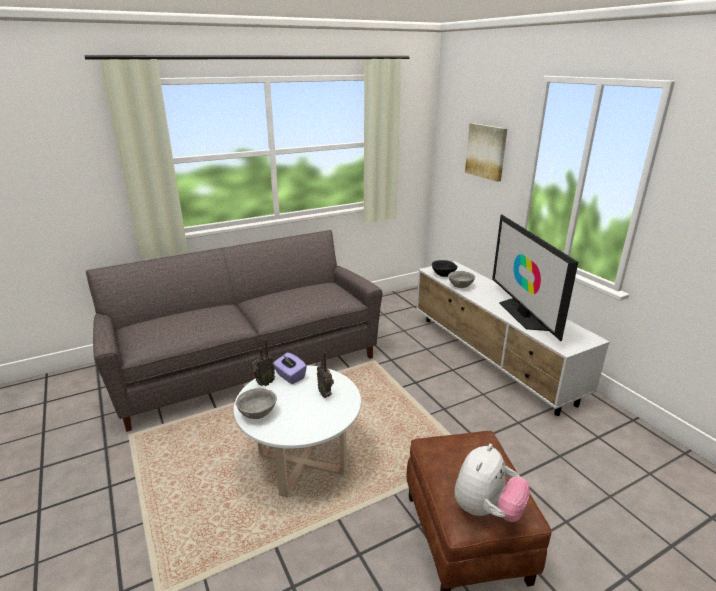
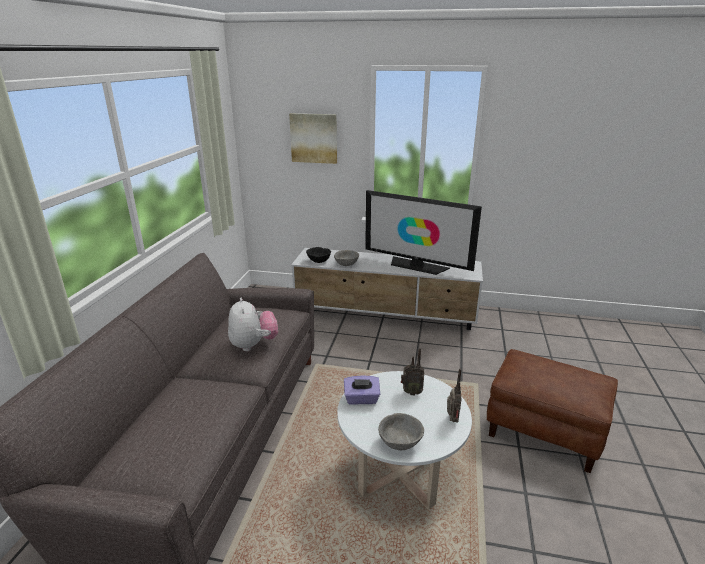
camera: 50 degrees left, 0 degrees up
radio [252,339,275,386] -> radio moved to [447,369,461,423]
plush toy [455,444,530,522] -> plush toy moved to [228,298,278,351]

